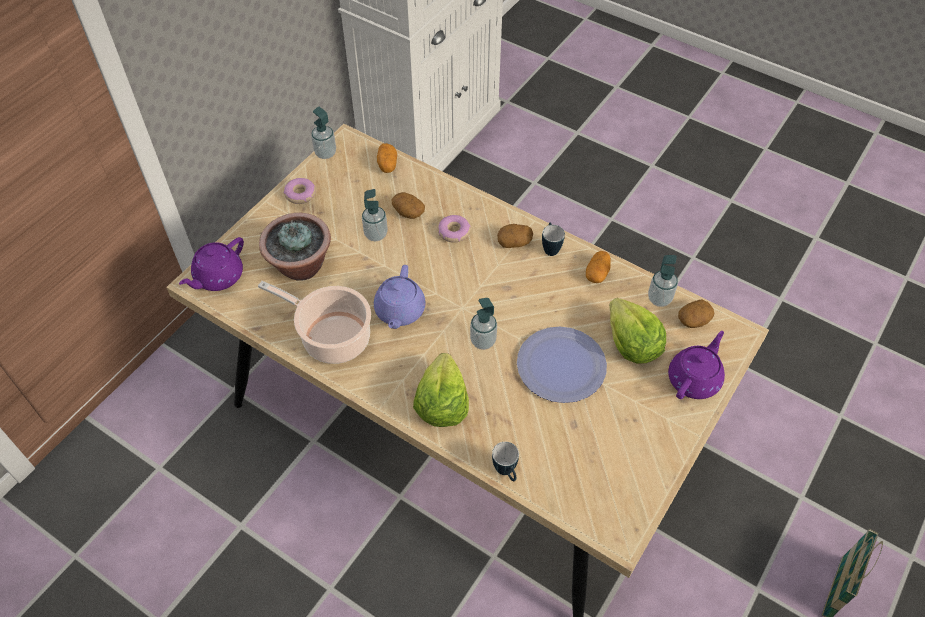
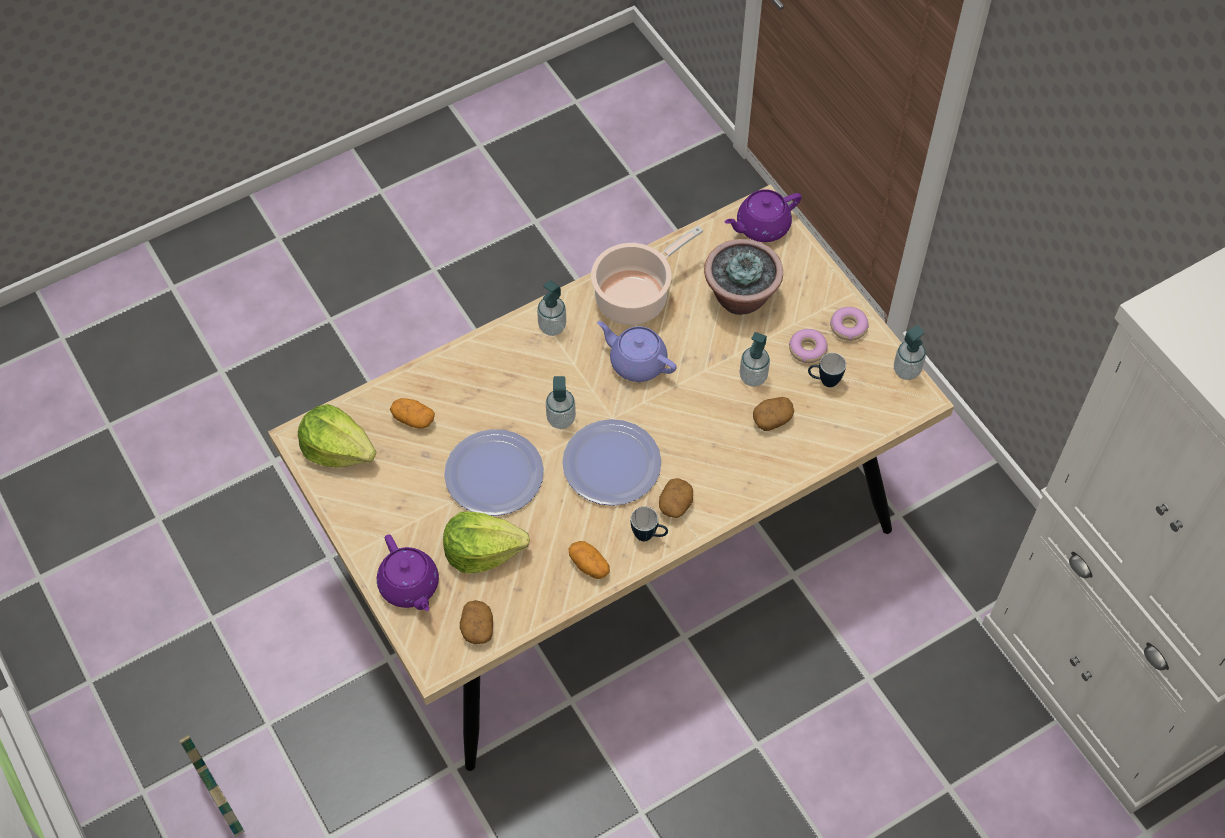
camera: 115 degrees right, 5 degrees up
purple teapot [179,237,244,291] -> purple teapot turned 90 degrees counterclockwise [724,189,802,242]
potato [377,143,397,173] -> potato moved to [390,398,435,429]
lettuce [413,353,469,427] -> lettuce moved to [298,404,376,467]
donut [438,215,471,243] -> donut moved to [789,329,828,363]
mug [492,442,519,482] -> mug moved to [808,353,846,387]
soap dispenser [648,255,678,307] -> soap dispenser moved to [537,281,566,336]
none -> plate [562,419,661,506]

